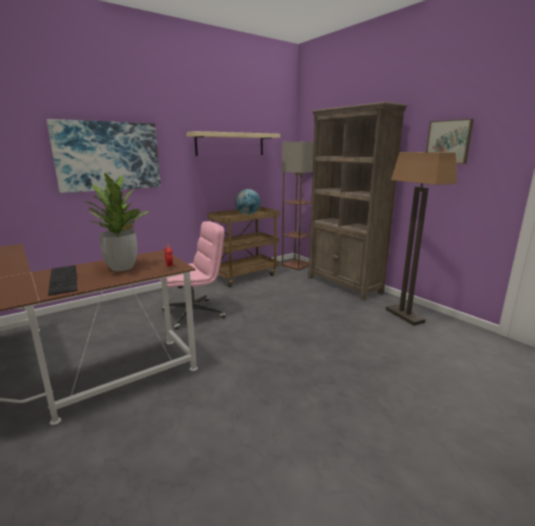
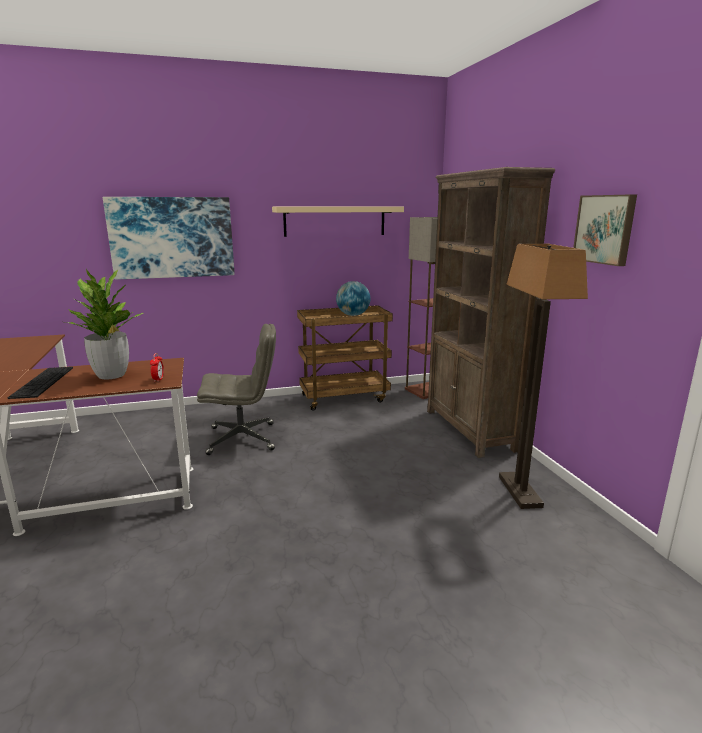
camera: 20 degrees right, 0 degrees up
pink office chair [160,221,226,330] -> grey office chair [197,324,276,455]

